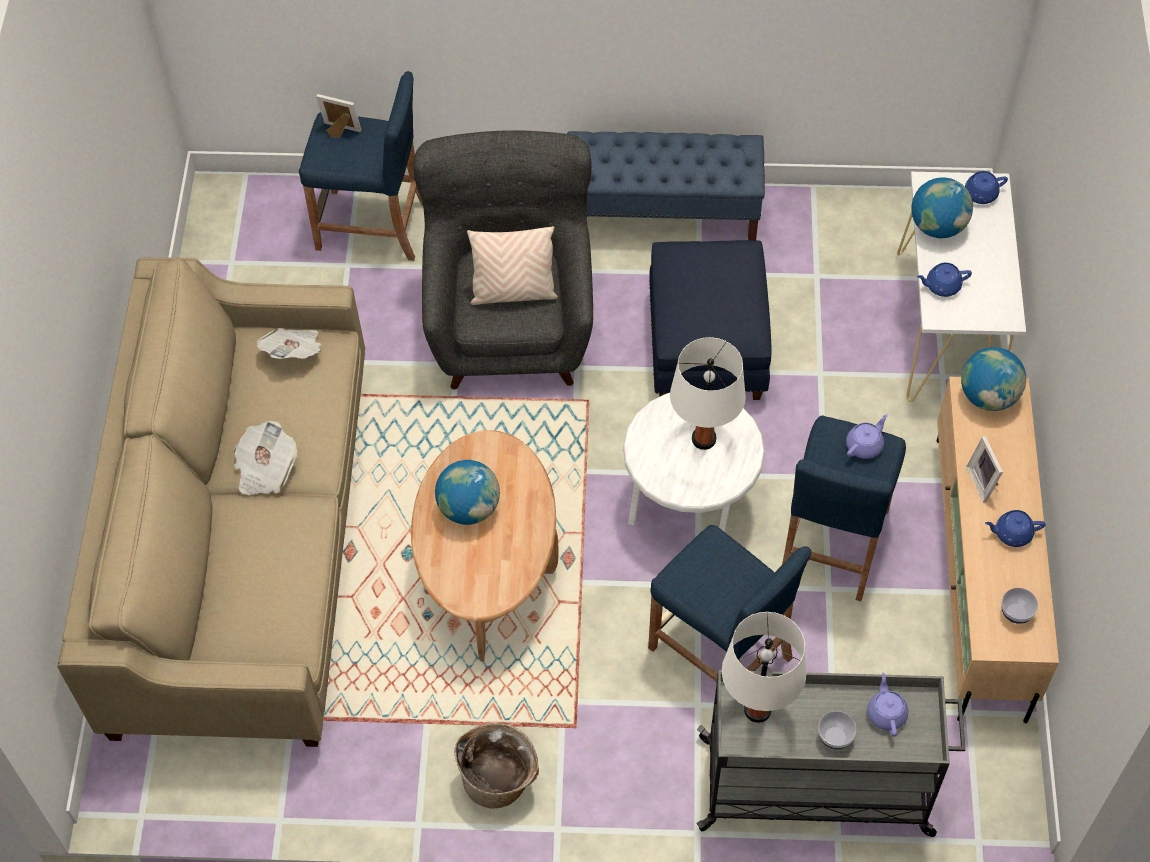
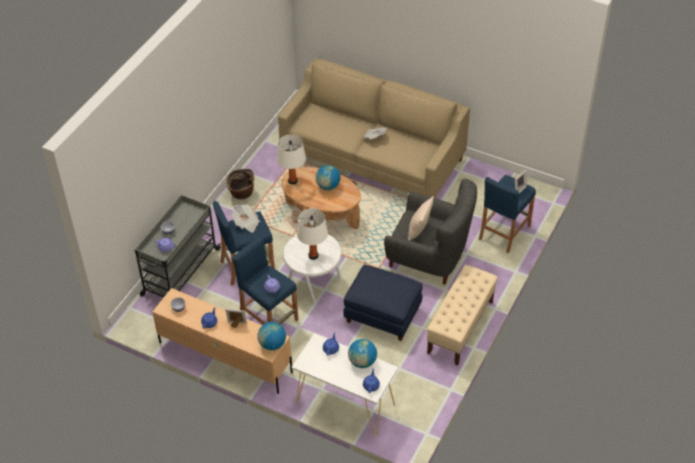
camera: 115 degrees right, 10 degrees down
newspaper [257,328,321,359] -> newspaper moved to [232,204,260,233]
blue bench [567,131,765,240] -> beige bench [427,265,498,366]
white table lamp [722,612,806,723] -> white table lamp moved to [277,134,306,184]

